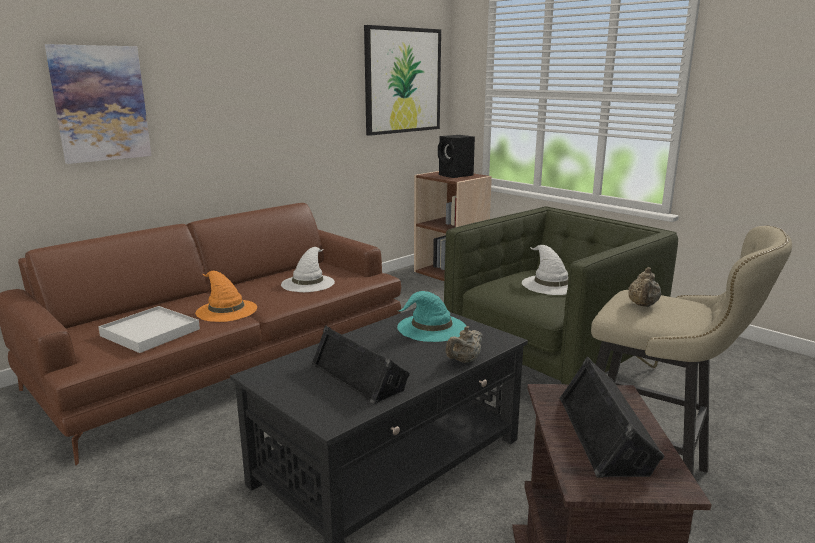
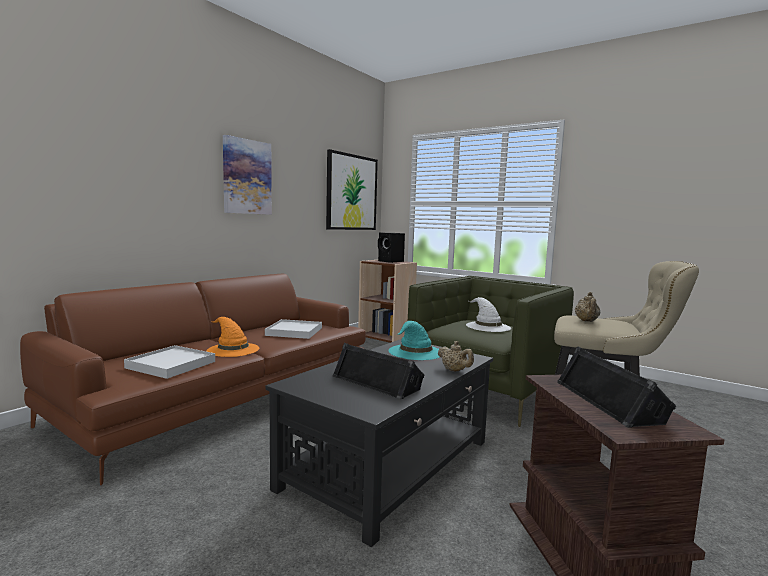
camera: 10 degrees left, 10 degrees down
picture [45,44,152,164] -> picture moved to [223,135,272,215]
white hat [281,247,335,292] -> white tray [265,319,322,339]
beige teapot [446,326,482,363] -> beige teapot turned 75 degrees counterclockwise [438,341,474,372]

